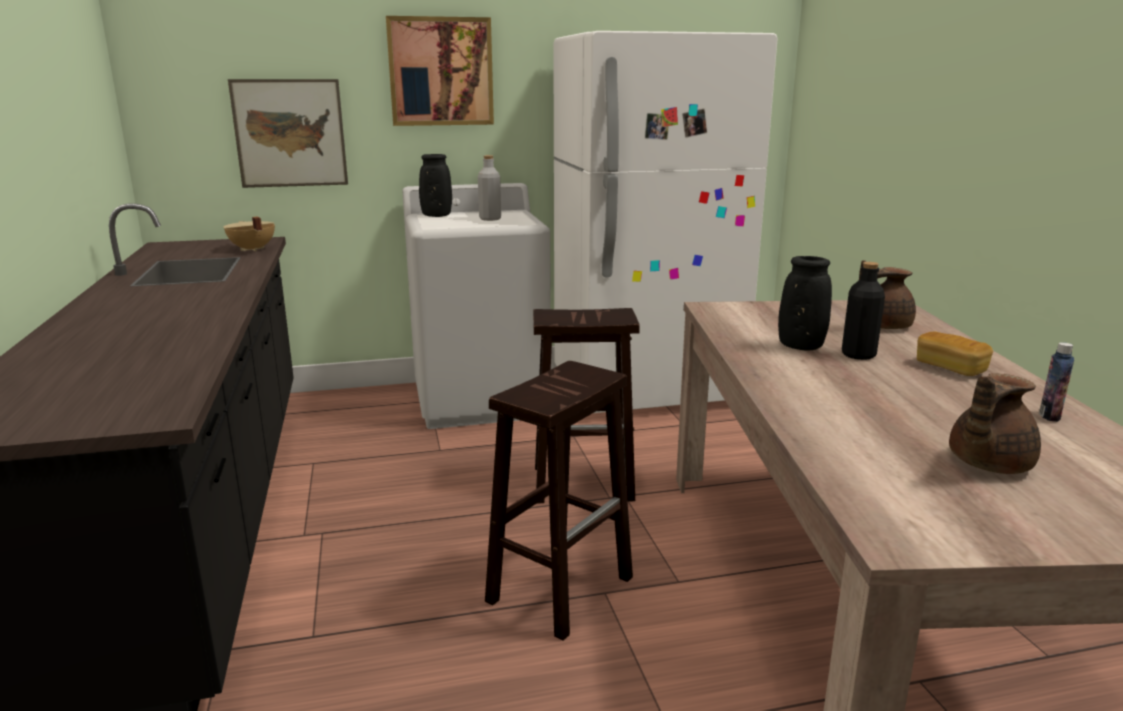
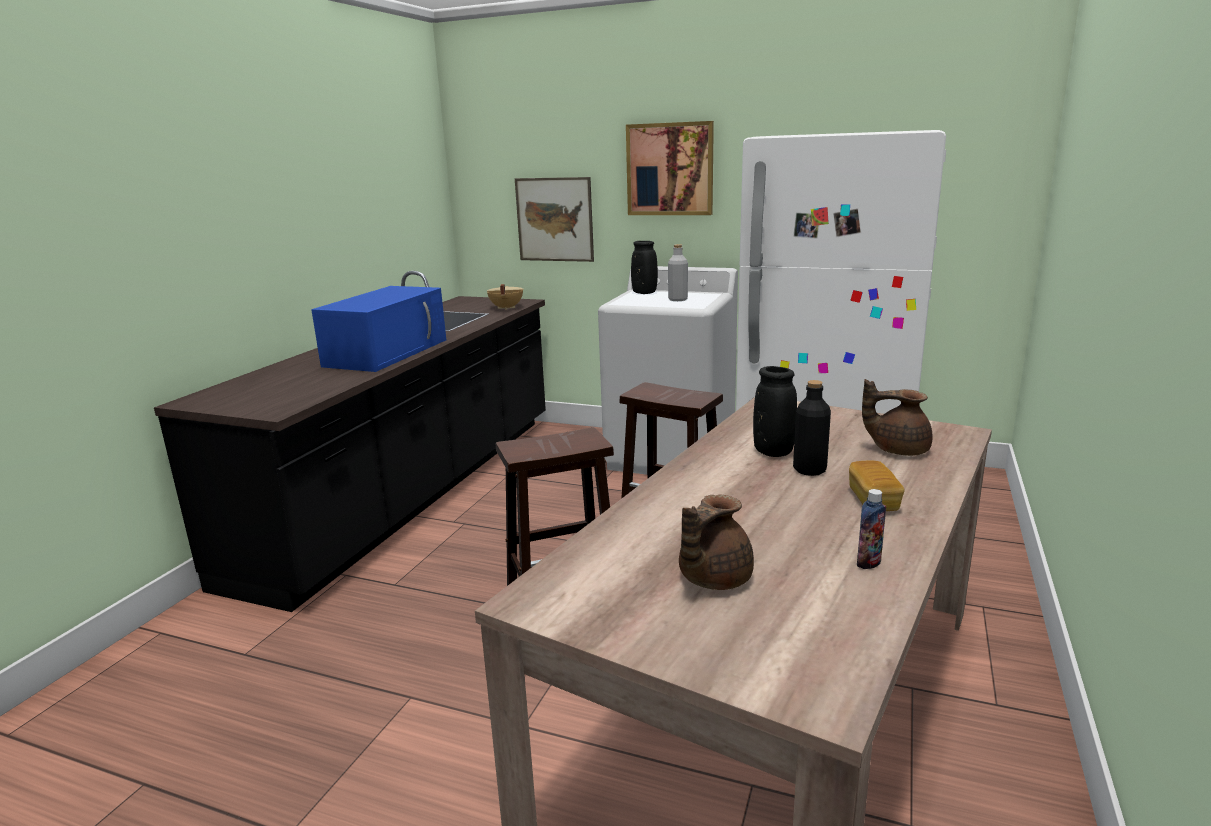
camera: 35 degrees right, 0 degrees up
brown teapot [949,373,1041,474] -> brown teapot turned 45 degrees counterclockwise [679,494,754,590]
none -> blue microwave [311,286,446,372]

